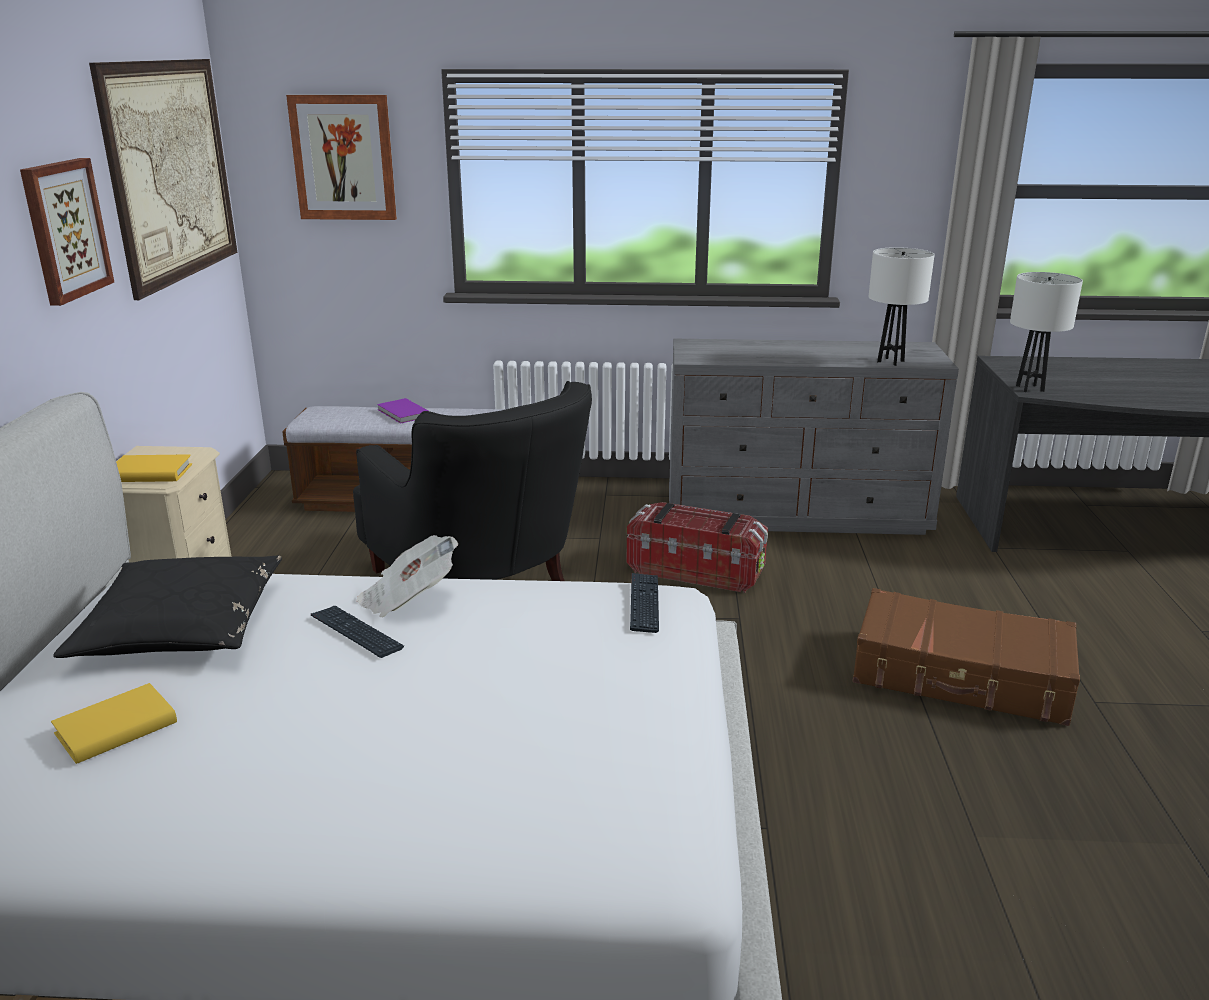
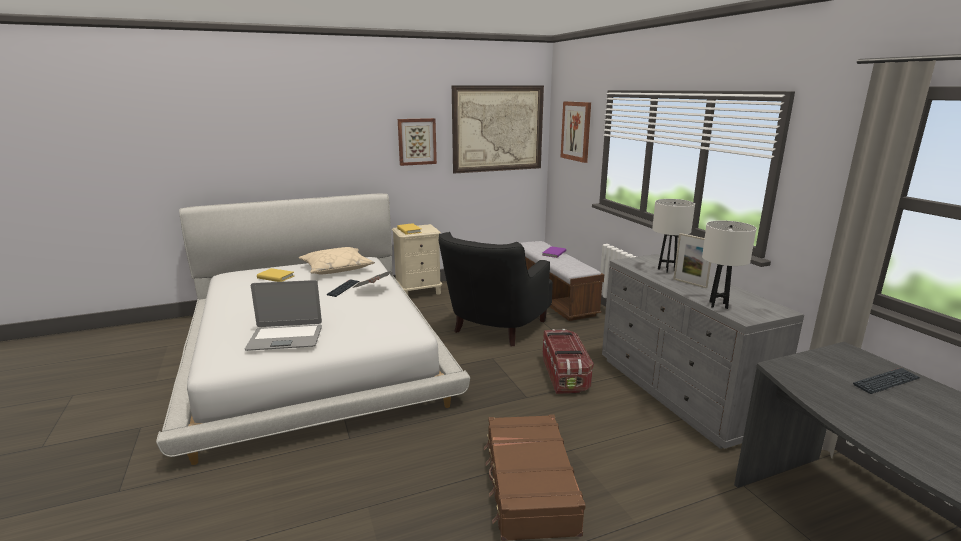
camera: 65 degrees right, 5 degrees down
black pillow [53,556,282,658] -> beige pillow [299,247,375,274]
keyboard [630,573,659,633] -> keyboard moved to [853,368,921,394]
white table lamp [1010,272,1083,392] -> white table lamp moved to [652,199,695,273]
none -> laptop [245,280,322,351]
none -> picture frame [673,233,711,288]

